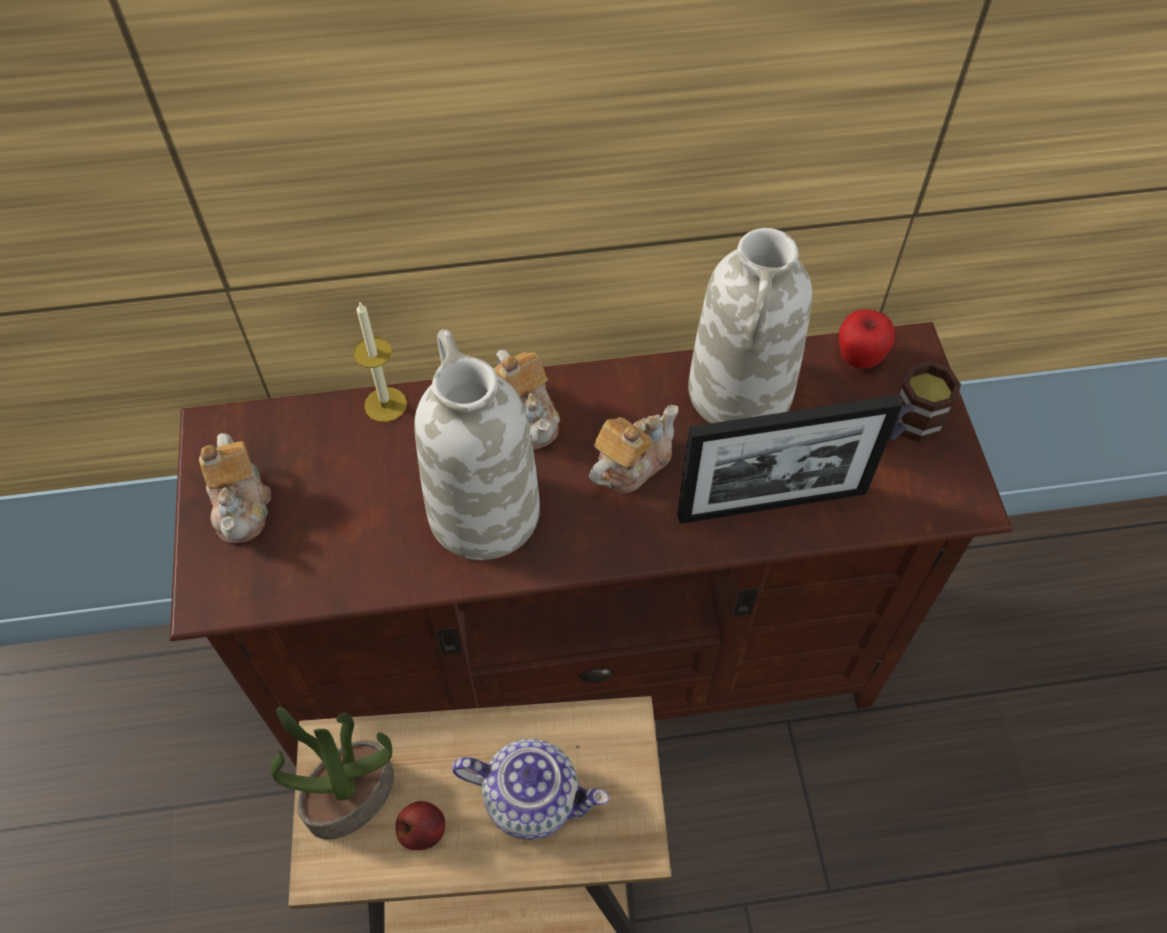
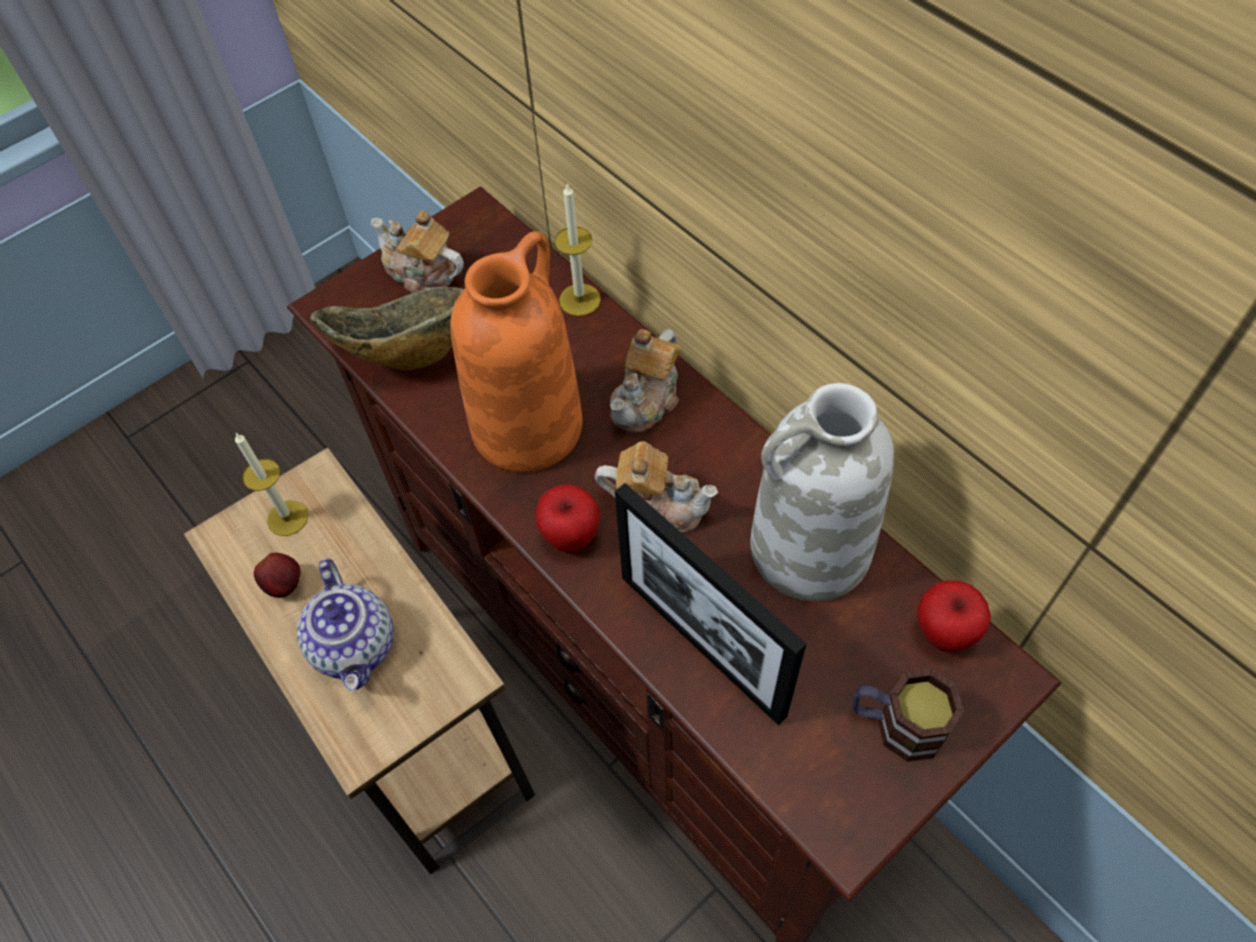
camera: 60 degrees right, 0 degrees up
teapot [199,433,271,543] -> teapot turned 75 degrees clockwise [371,210,464,293]
potted plant [271,707,394,840] -> candle [235,433,308,536]
white vase [414,329,540,560] -> orange vase [450,231,583,472]
none -> bowl [310,287,464,370]
none -> apple [535,484,600,552]

